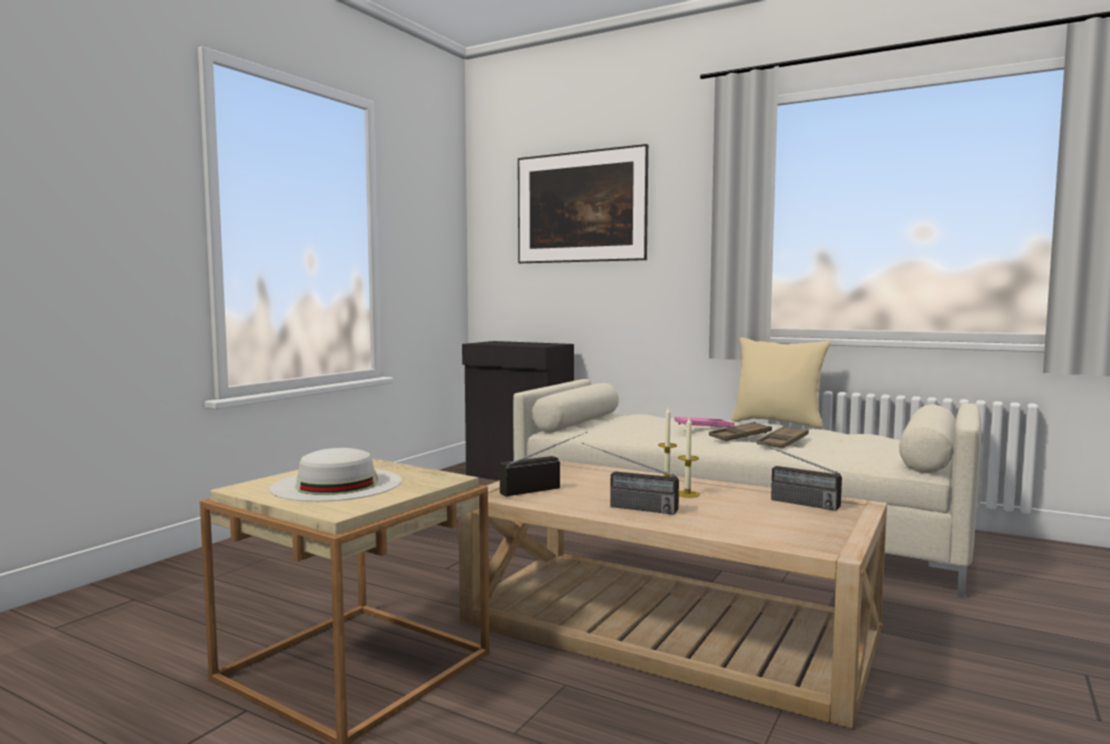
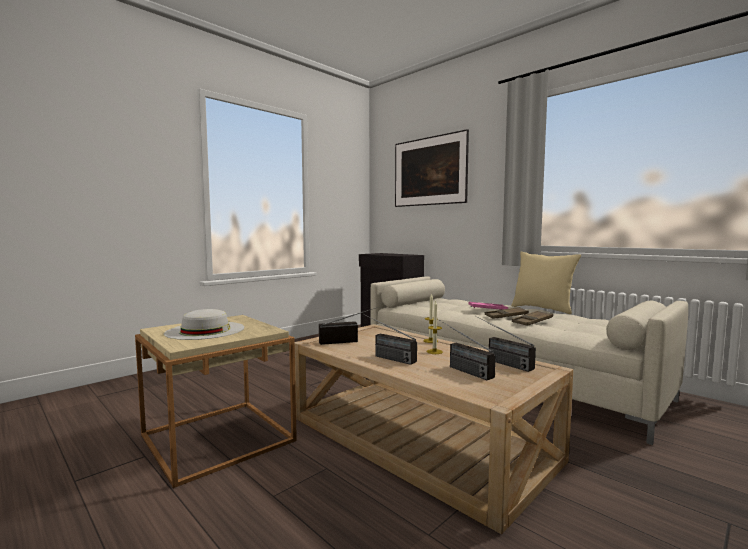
camera: 15 degrees right, 0 degrees up
none -> radio [439,320,496,380]

